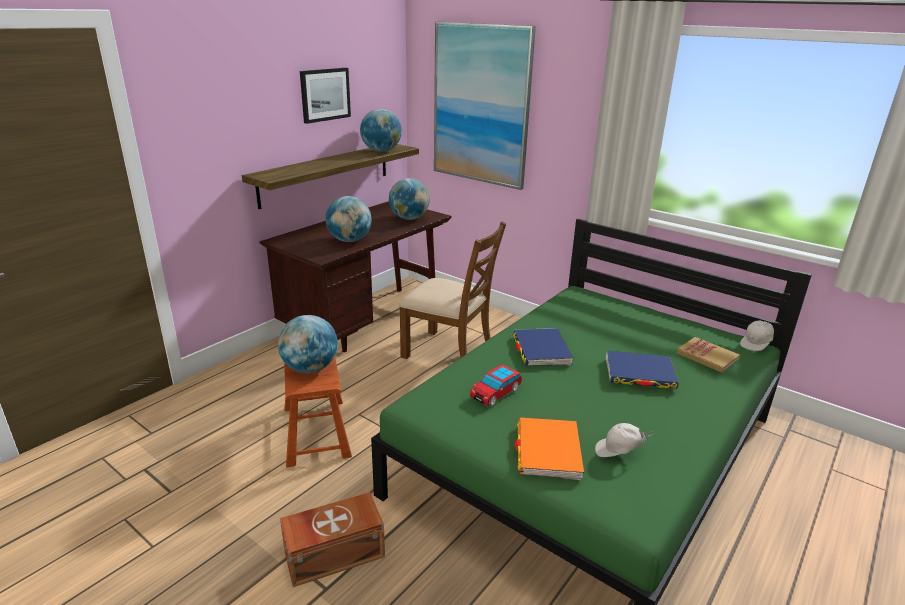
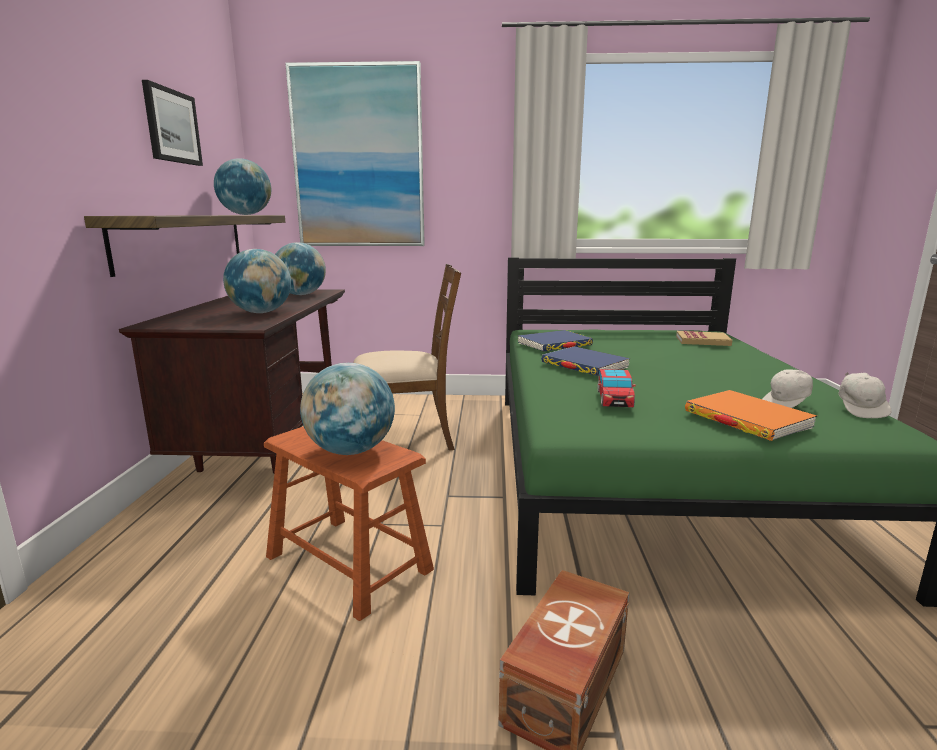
camera: 35 degrees left, 10 degrees down
blue book [606,351,679,389] -> blue book moved to [518,330,593,351]
white cap [740,321,774,351] -> white cap moved to [839,372,891,418]

